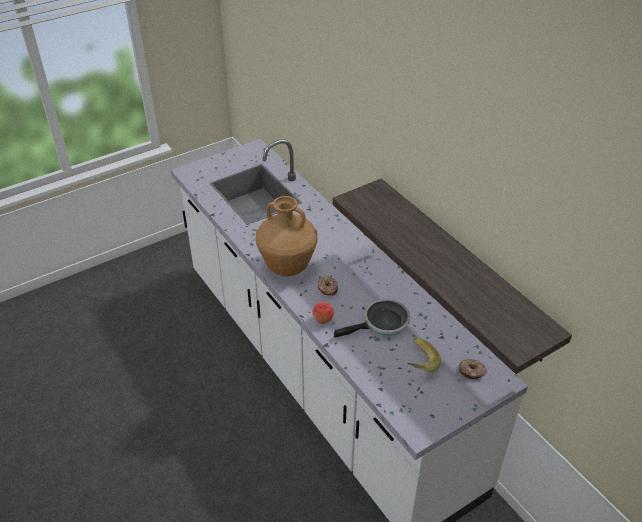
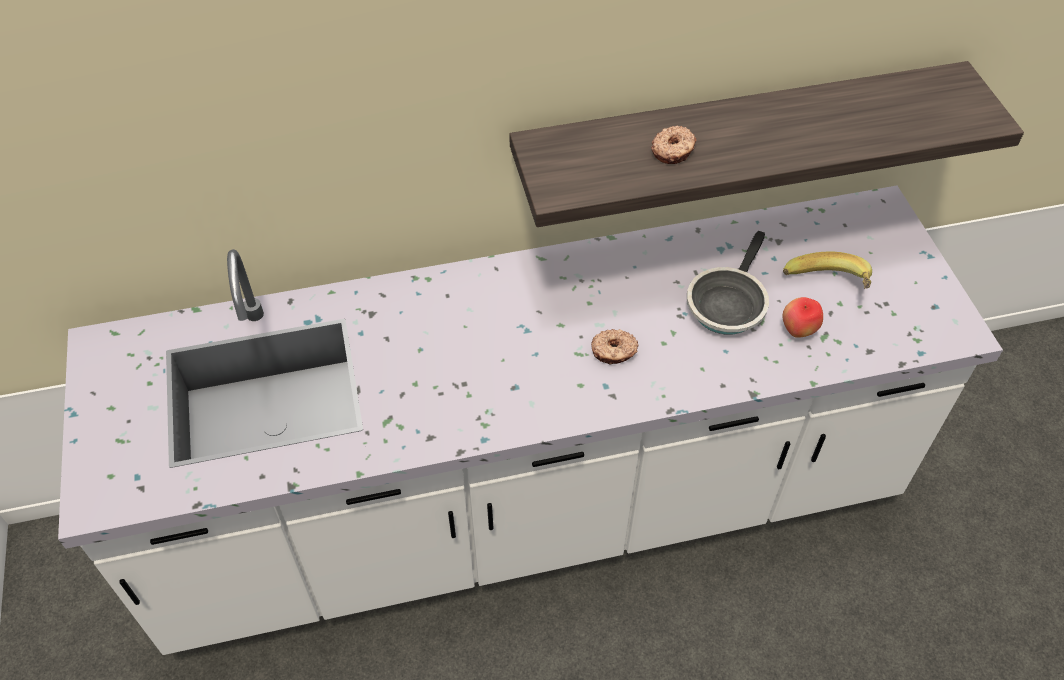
camera: 70 degrees left, 10 degrees up
brown vase [256,196,317,276] -> none
apple [313,302,334,324] -> apple moved to [782,297,823,338]
frying pan [334,299,410,338] -> frying pan turned 150 degrees counterclockwise [687,231,769,335]
donut [459,359,487,379] -> donut moved to [651,126,696,164]

